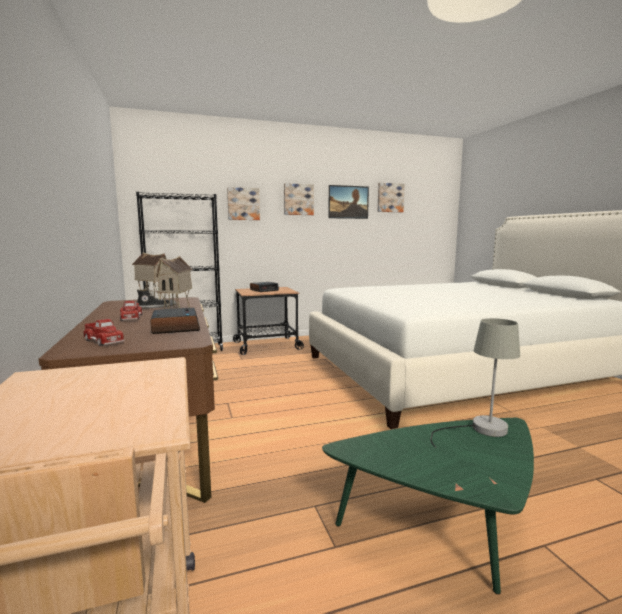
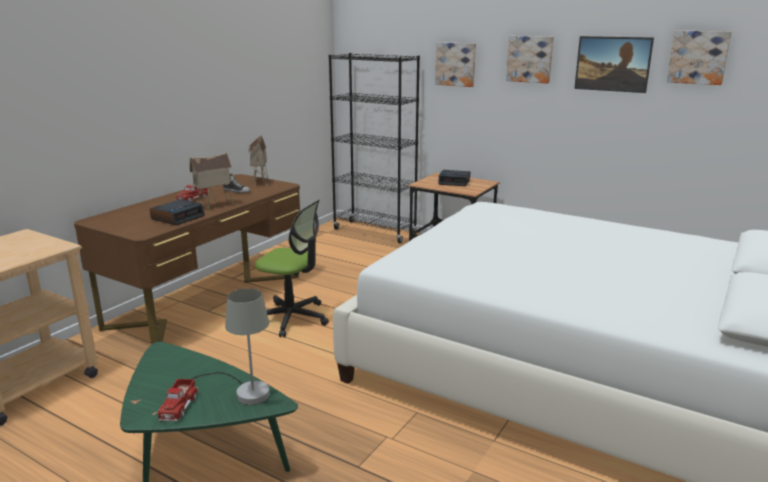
camera: 50 degrees right, 10 degrees up
toy truck [83,319,125,346] -> toy truck moved to [158,379,198,421]
none -> office chair [255,200,329,337]

